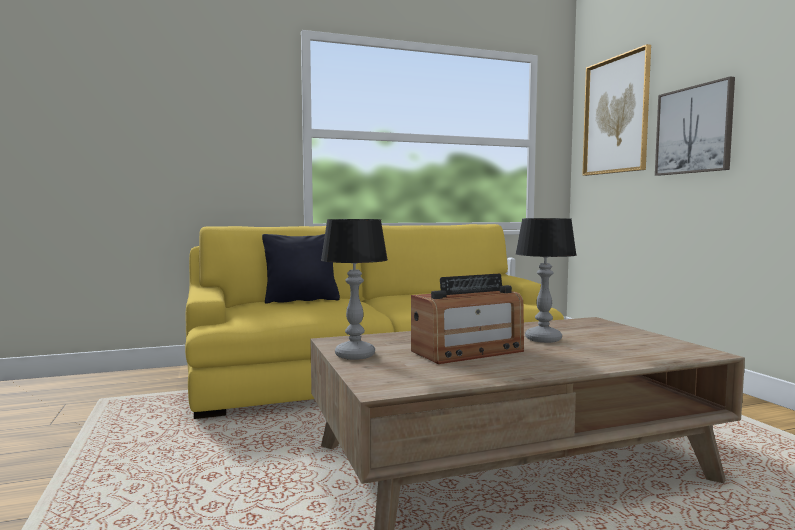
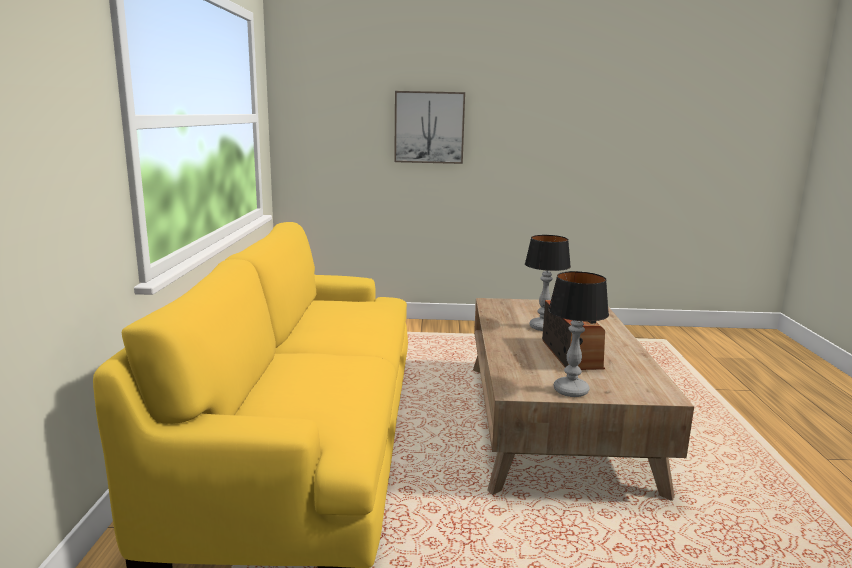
camera: 70 degrees left, 10 degrees up
black pillow [262,234,340,304] -> none
picture [582,44,651,176] -> none

